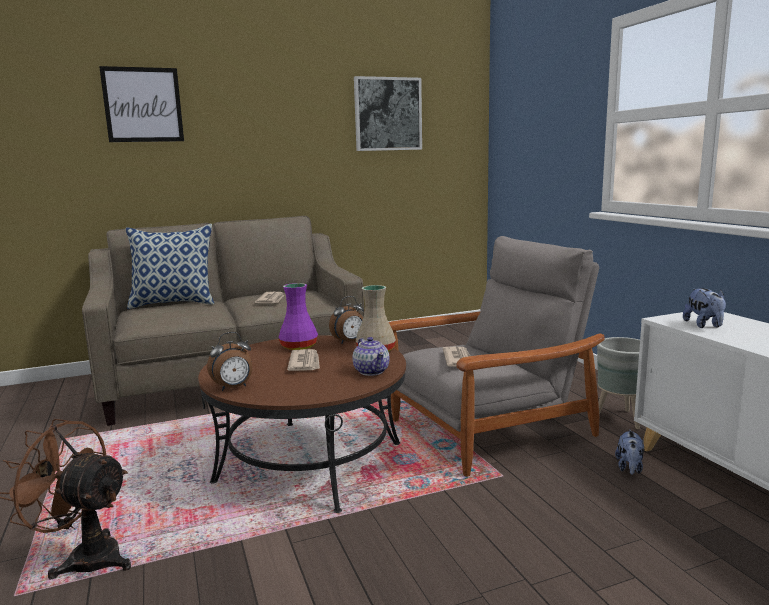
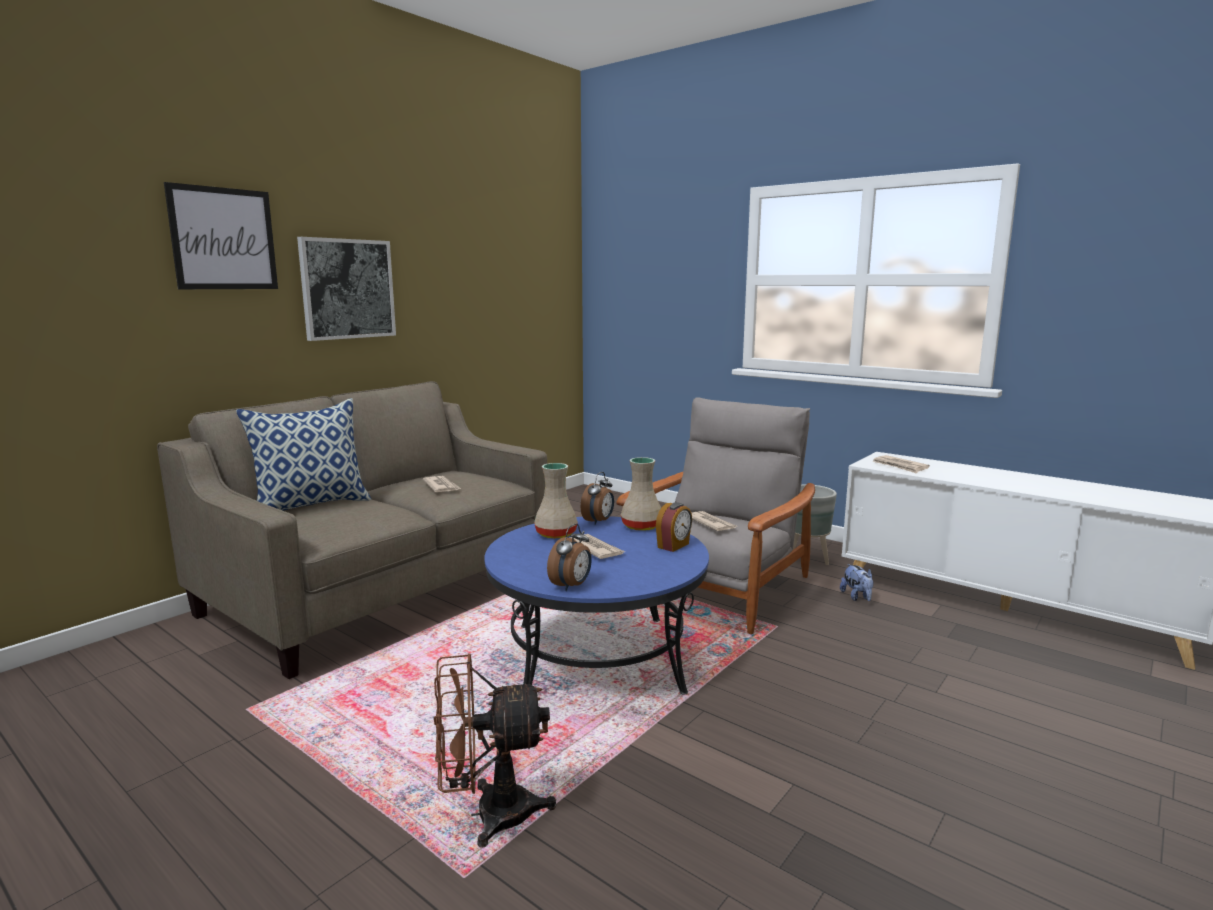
camera: 30 degrees left, 0 degrees up
brown coffee table [198,336,406,513] -> blue coffee table [485,516,709,695]
purple vase [279,283,318,350] -> beige vase [534,463,578,539]
teapot [352,337,390,376] -> alarm clock [656,502,692,552]
picture [354,76,422,151] -> picture moved to [297,237,396,341]
plush toy [683,288,726,328] -> newspaper [873,455,930,473]

